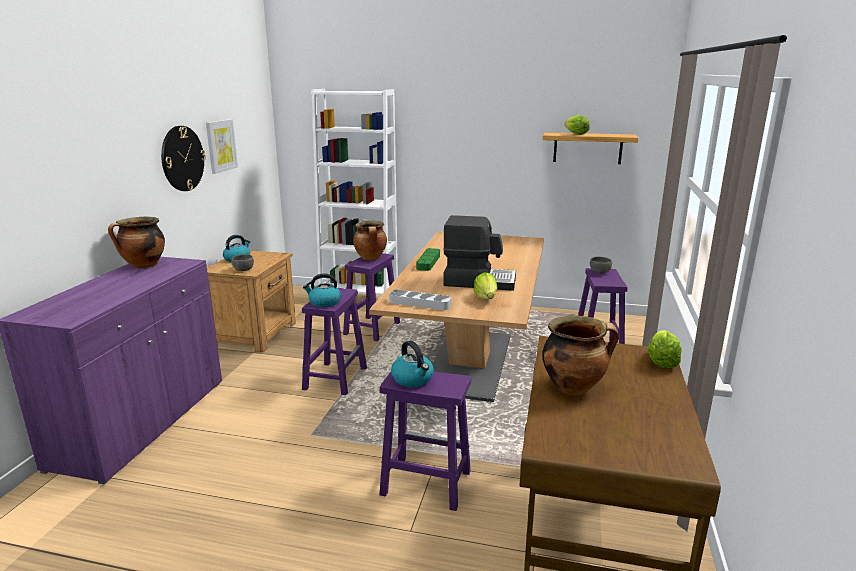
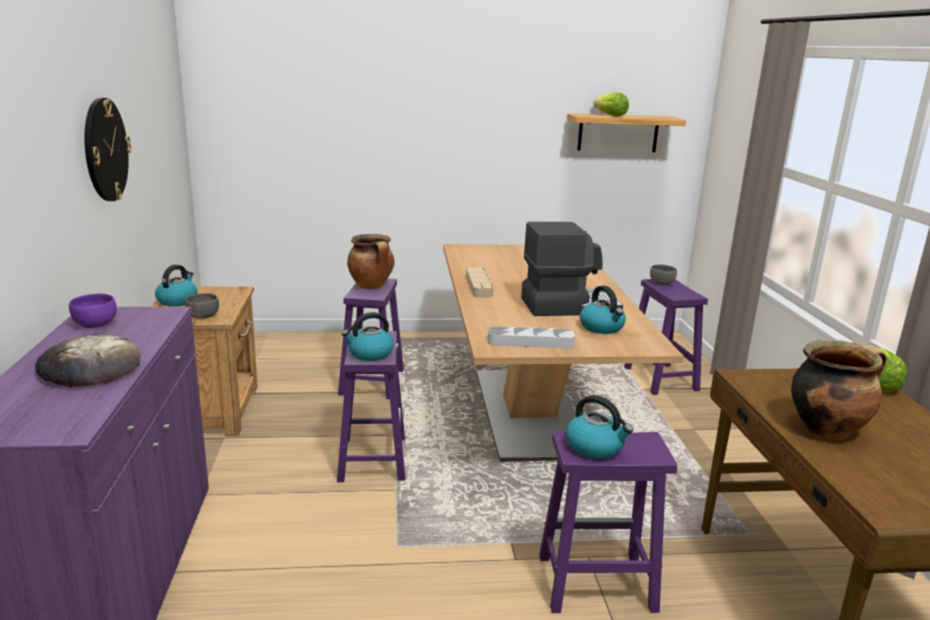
camera: 20 degrees left, 0 degrees up
cooking pot [108,217,165,269] -> purple bowl [69,294,117,328]
picture [206,119,238,174] -> none
white bookcase [311,89,398,295] -> none
green tray [416,248,440,271] -> beige tray [466,267,493,298]
lettuce [473,272,497,300] -> kettle [580,285,626,334]
none -> bread [35,334,141,387]

